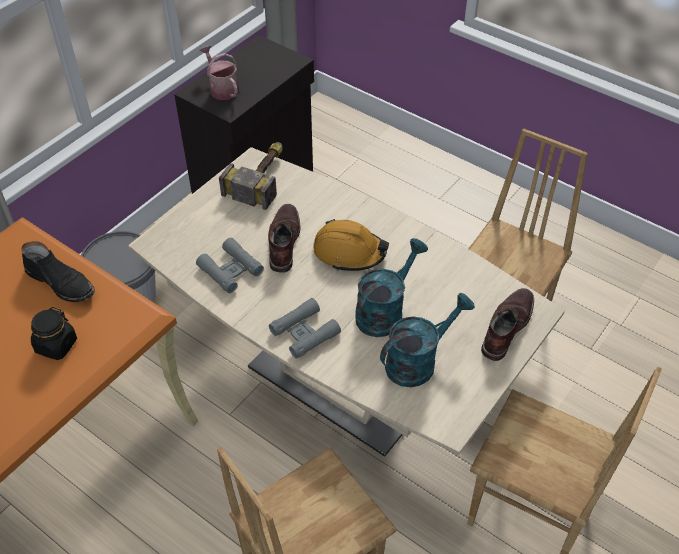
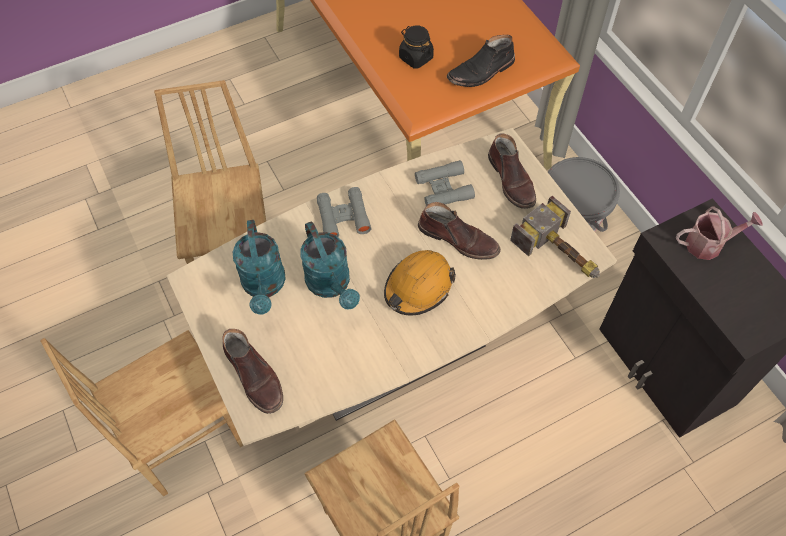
camera: 115 degrees right, 10 degrees up
none -> brown boot [488,133,536,209]

